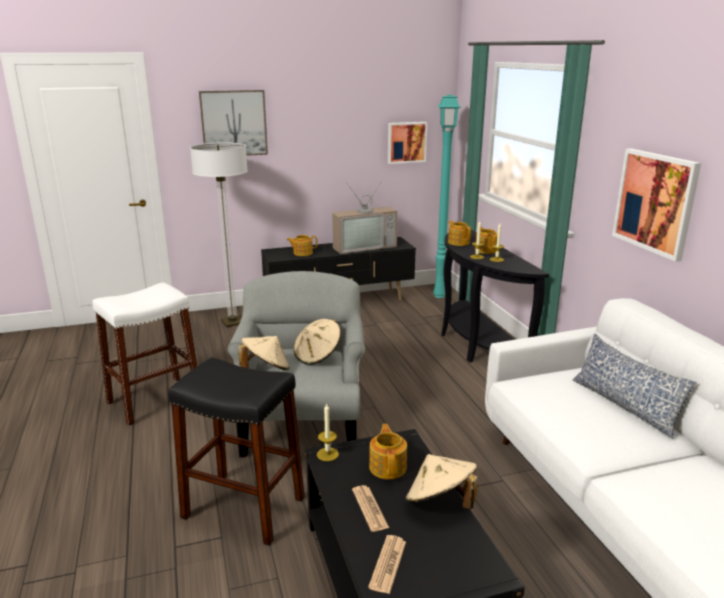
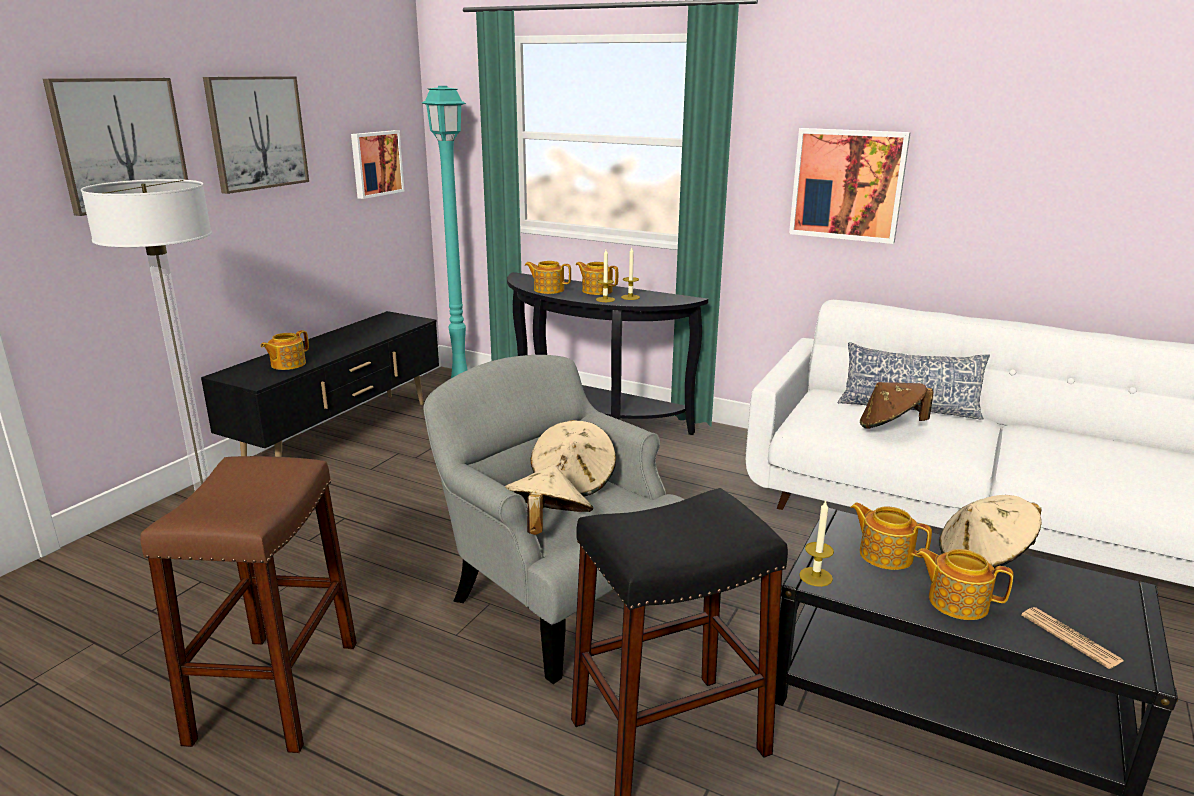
camera: 45 degrees left, 0 degrees up
white stool [93,282,198,426] -> brown stool [140,456,357,753]
television [332,179,398,254] -> none
newspaper [352,485,389,532] -> teapot [916,548,1013,620]
none -> picture [203,76,309,194]
none -> brown hat [860,382,934,428]

